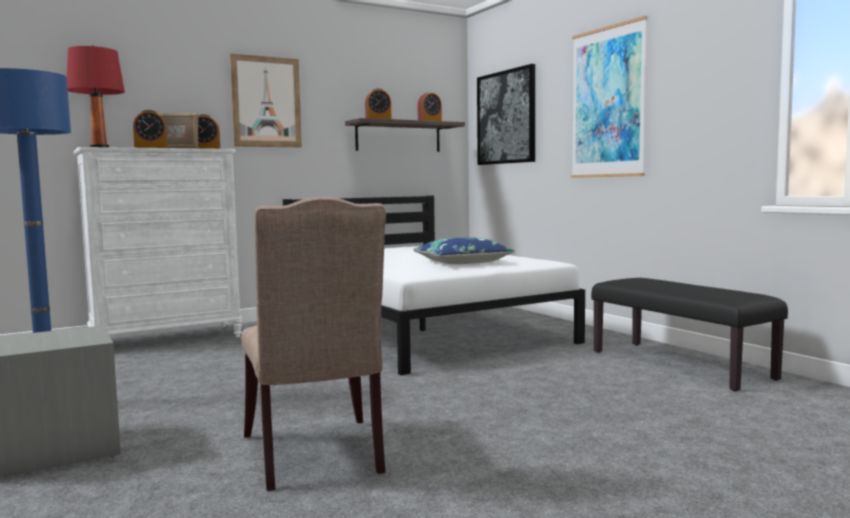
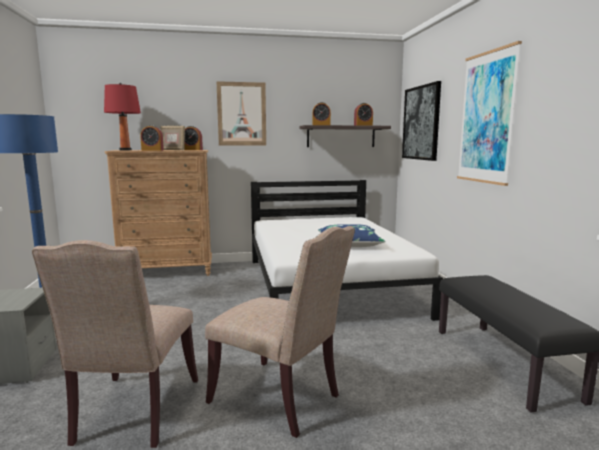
camera: 20 degrees right, 5 degrees up
white dresser [74,147,242,337] -> brown dresser [105,150,212,276]
none -> beige chair [205,226,355,438]

